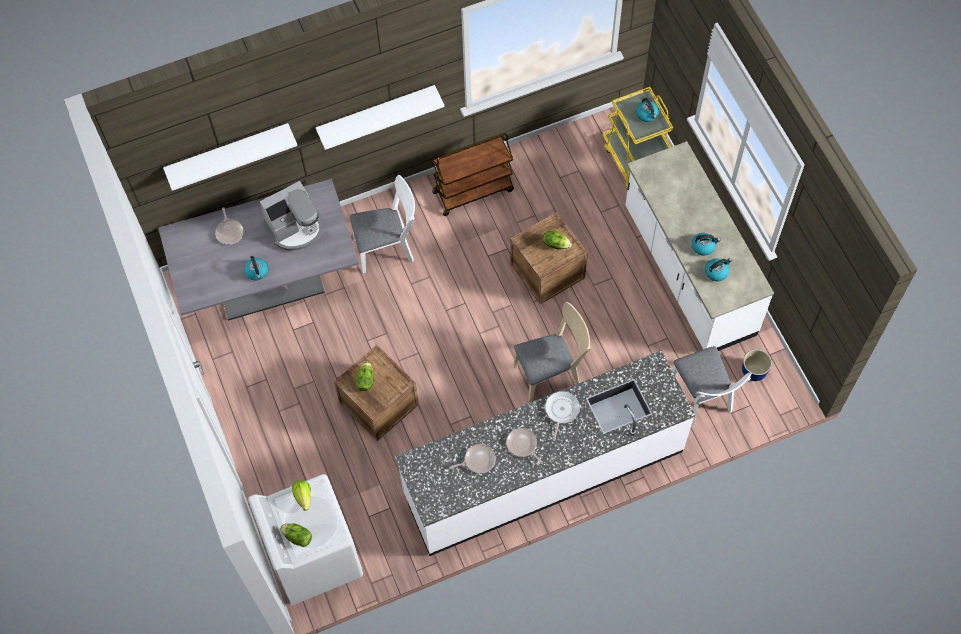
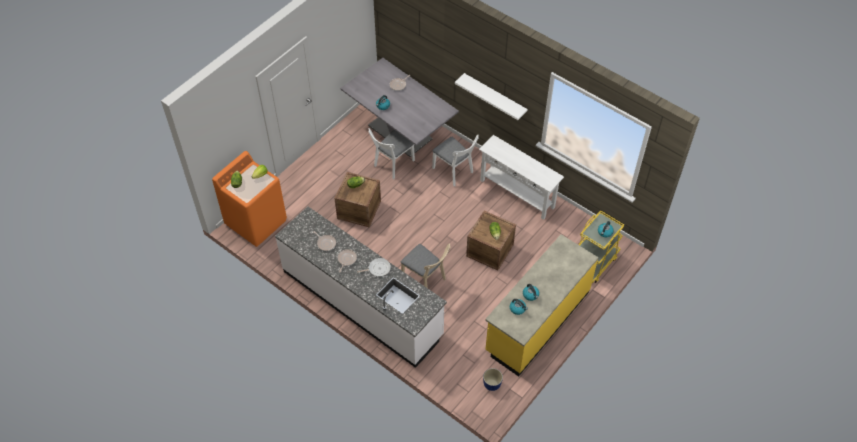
camera: 60 degrees right, 10 degrees down
white shelf [163,123,297,191] -> none
white washing machine [248,474,363,606] -> orange washing machine [212,151,287,247]
coffee machine [260,181,322,251] -> none
brown cart [432,133,514,216] -> white console table [479,135,564,220]
white counter [626,141,774,351] -> yellow counter [485,234,599,377]
white chair [672,346,752,427] -> white chair moved to [368,128,415,179]

